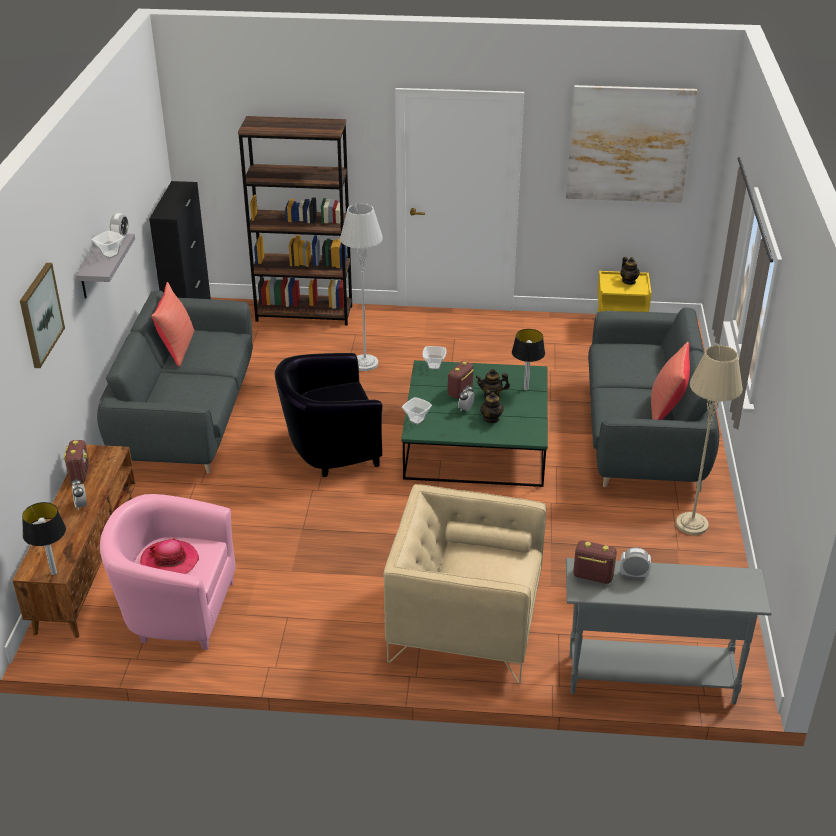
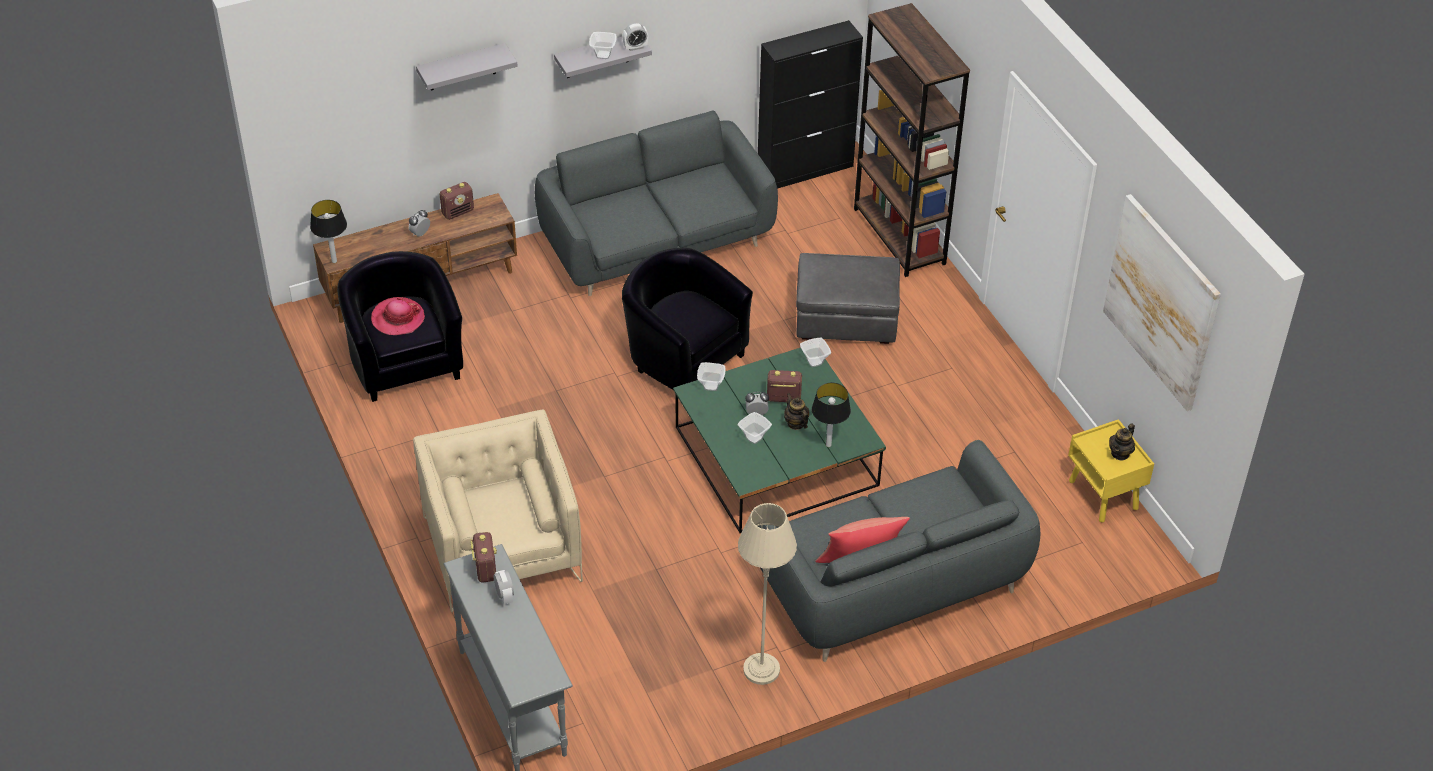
camera: 60 degrees right, 10 degrees up
picture [20,263,65,368] -> grey shelf [416,43,518,90]
pink armchair [100,494,236,650] -> black armchair [337,251,463,402]
red pillow [151,282,195,367] -> none
grey floor lamp [340,203,383,371] -> grey ottoman [796,253,900,344]
teapot [480,390,504,423] -> bowl [737,412,772,444]

